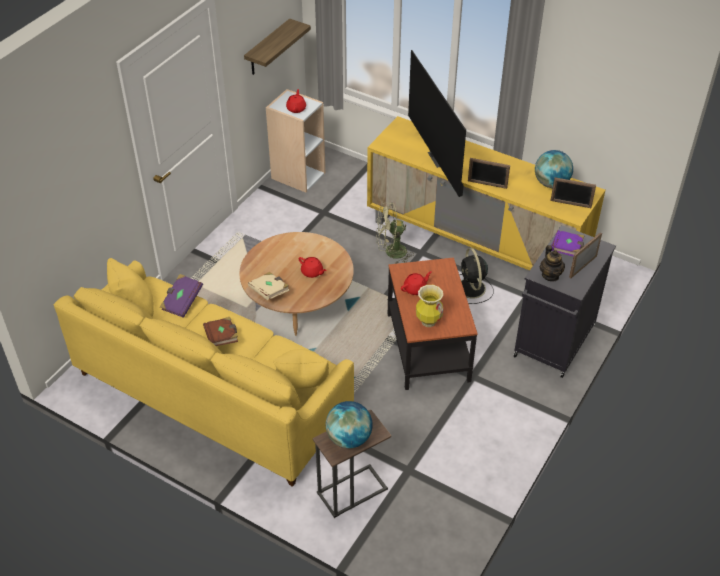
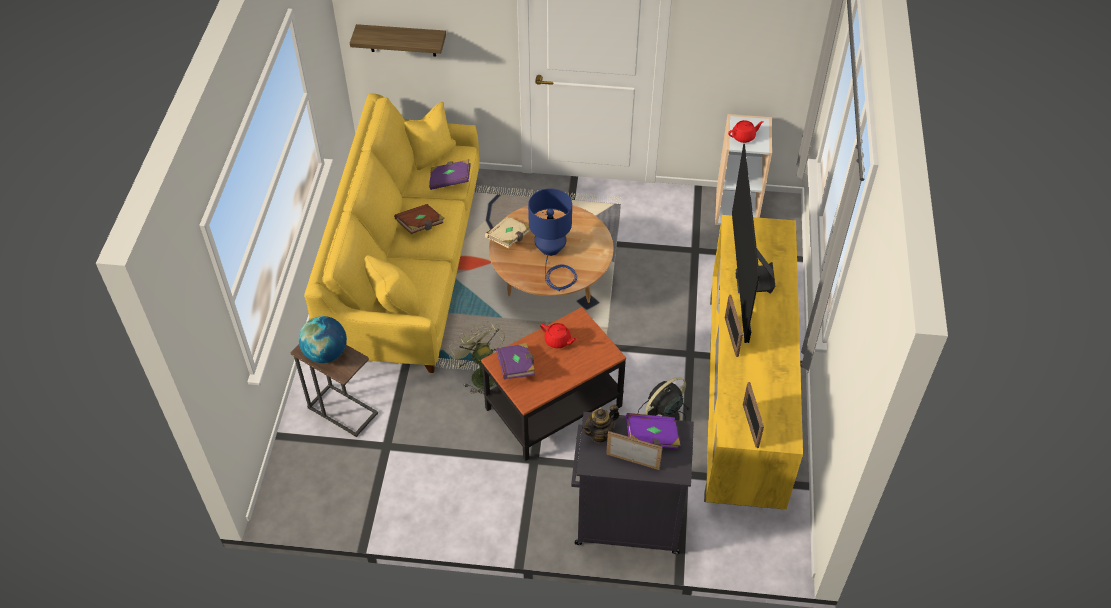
camera: 65 degrees right, 5 degrees up
shelf [244,19,311,75] -> shelf moved to [350,24,446,56]
red teapot [299,257,327,278] -> blue table lamp [528,188,577,291]
green fan [376,203,413,264] -> green fan moved to [449,321,505,395]
television [408,50,466,197] -> television turned 45 degrees counterclockwise [732,144,775,343]
vase [416,285,443,327] -> purple book [496,343,535,379]
globe [535,150,573,188] -> none

